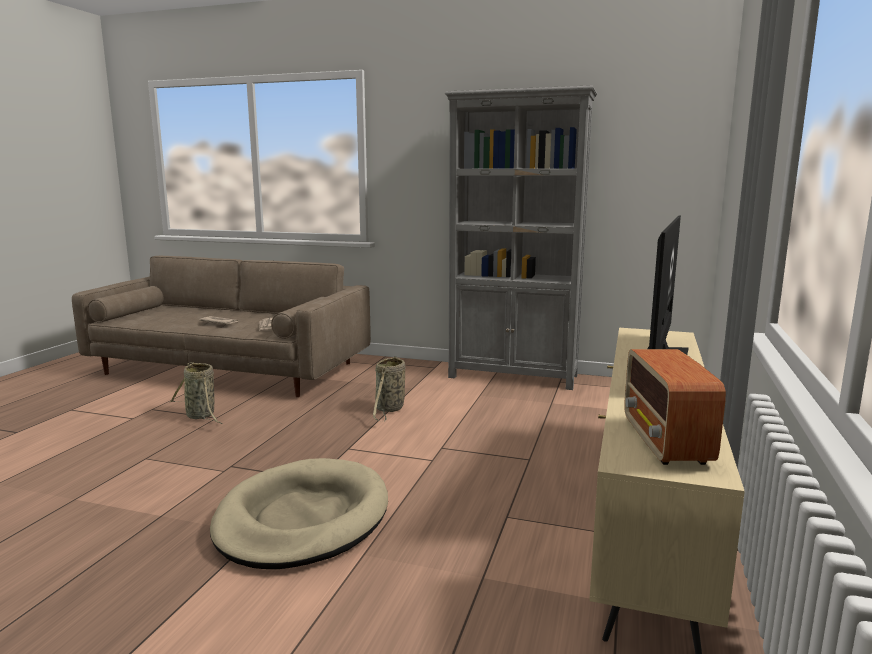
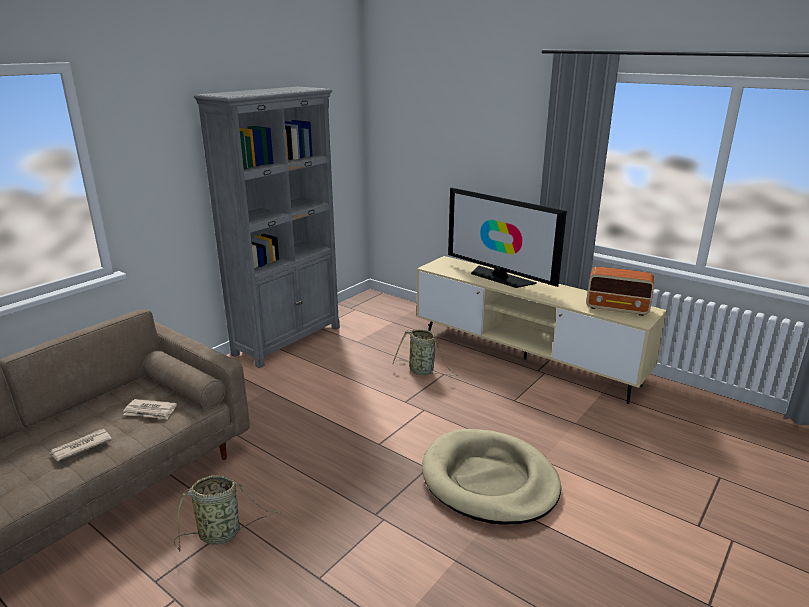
camera: 70 degrees left, 10 degrees up
basket [373,356,406,422] -> basket moved to [392,329,458,376]

